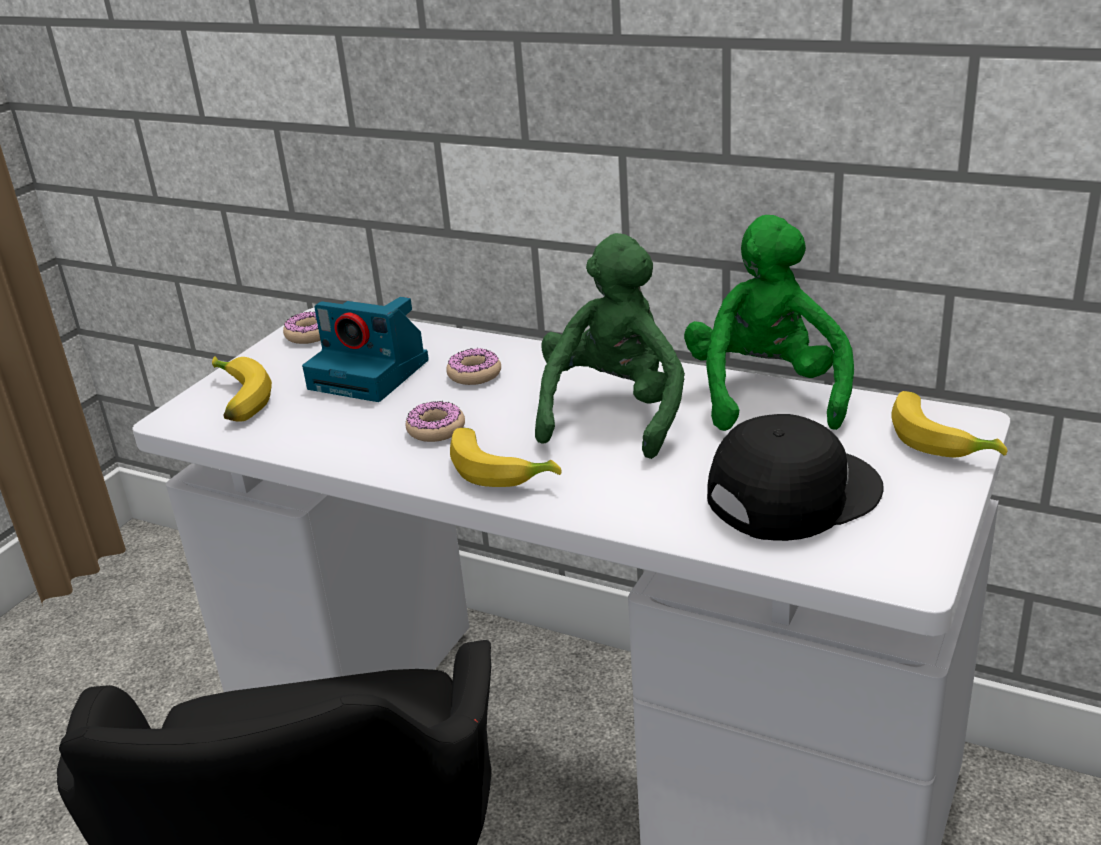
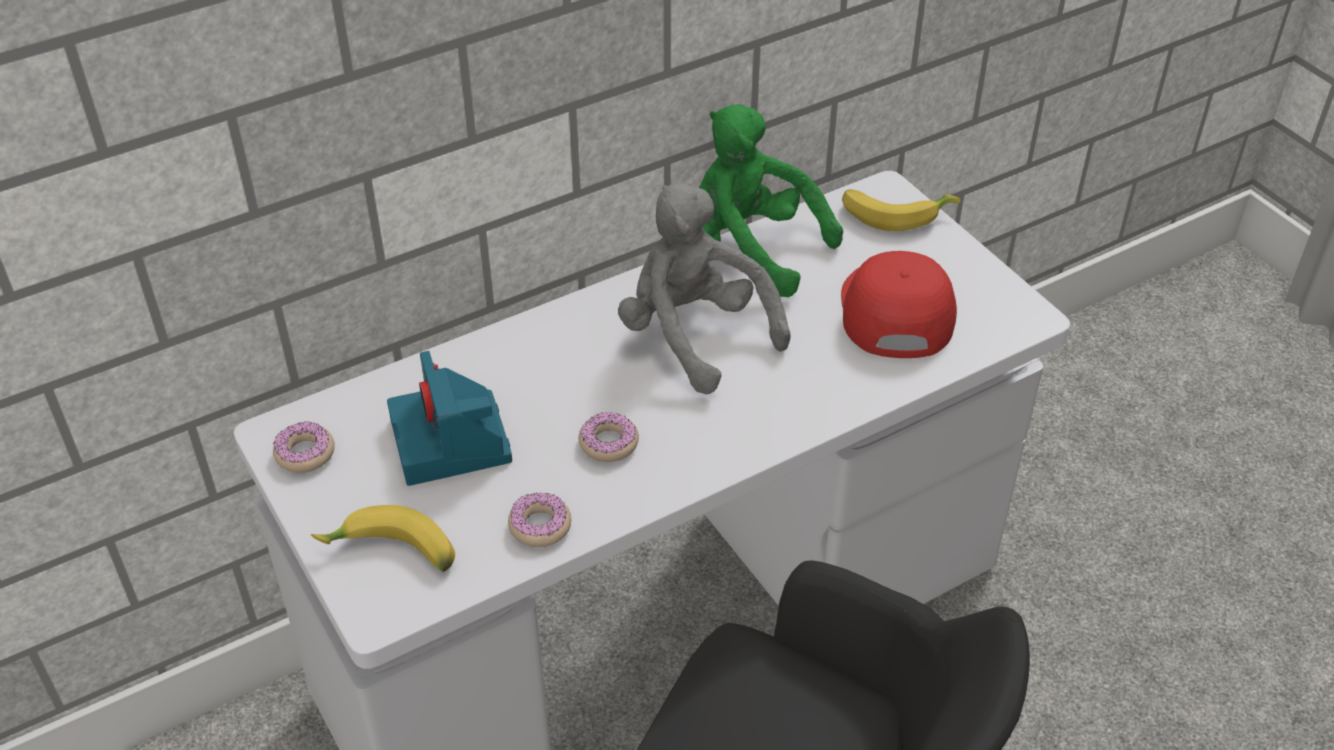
camera: 60 degrees left, 15 degrees up
camera [302,297,429,402] -> camera turned 105 degrees clockwise [387,351,512,486]
donut [446,348,501,385] -> donut moved to [508,492,571,547]
banana [450,428,562,487] -> none
green plush toy [535,233,685,459] -> grey plush toy [618,183,791,394]
black cap [707,414,884,541] -> red cap [841,251,957,358]

